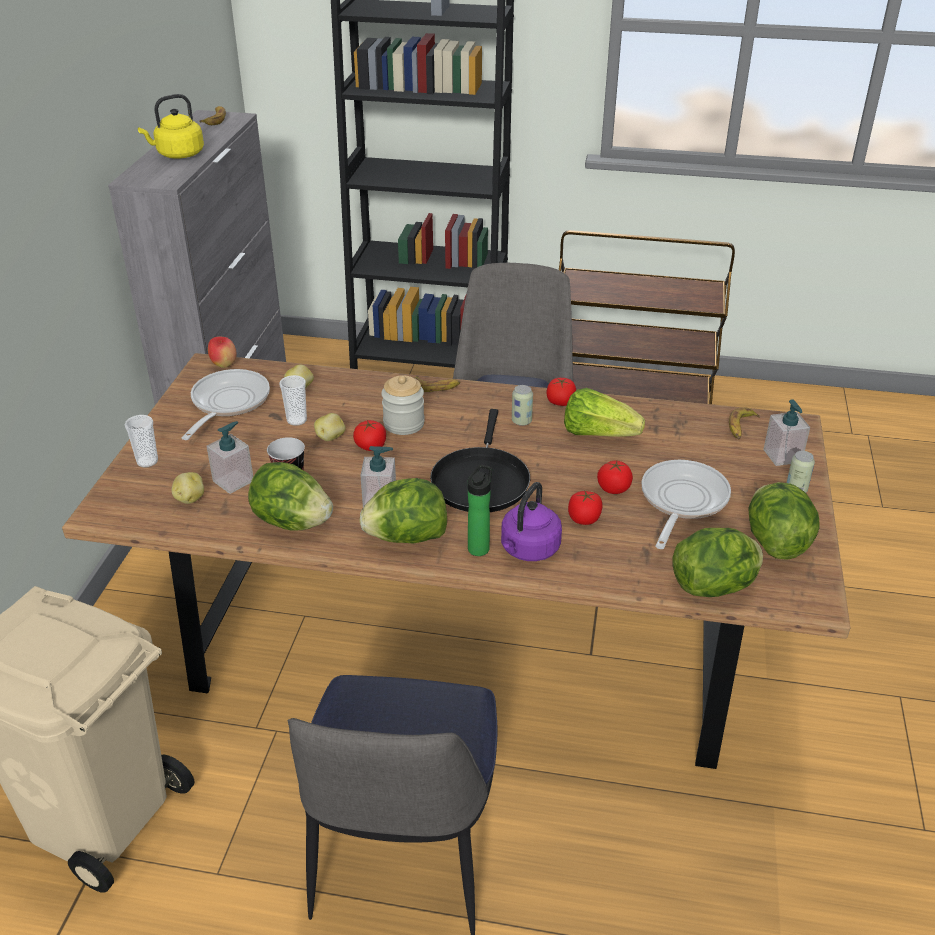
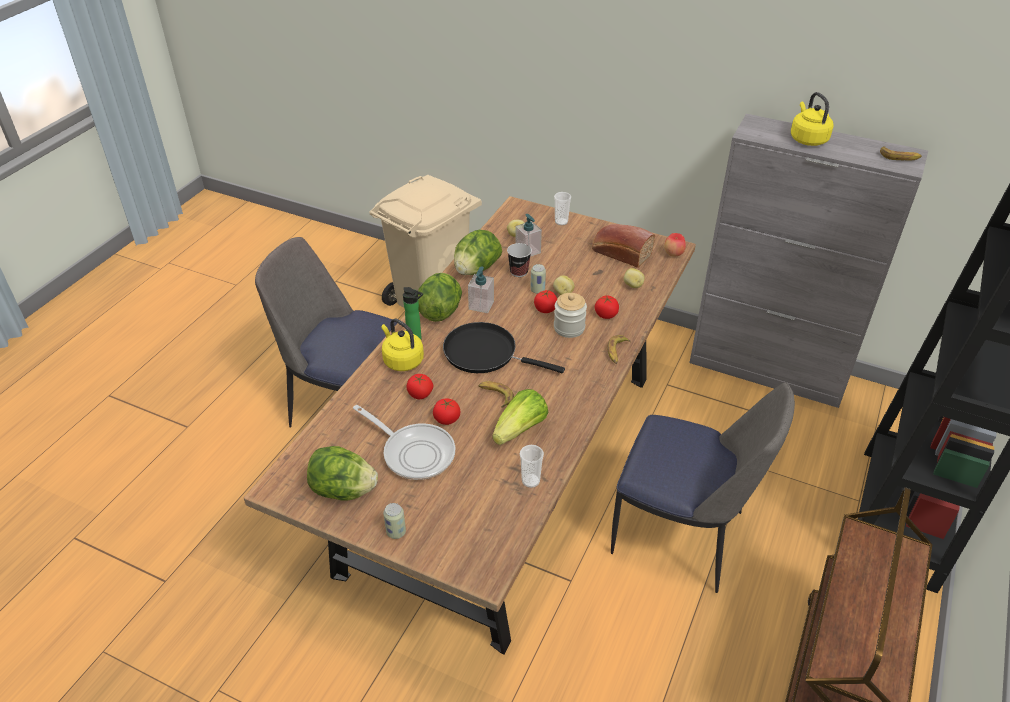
camera: 105 degrees right, 5 degrees up
frying pan [182,369,270,440] -> bread [592,224,655,268]
cup [279,375,307,426] -> cup moved to [520,445,544,488]
purple kettle [501,482,562,561] -> yellow kettle [381,318,424,371]
can [512,385,533,426] -> can moved to [530,264,546,294]
tomato [547,378,576,406] -> tomato moved to [595,295,619,319]
lettuce [672,528,763,597] -> none
banana [729,408,760,439] -> banana moved to [479,381,514,407]
soap dispenser [763,399,810,466] -> none

